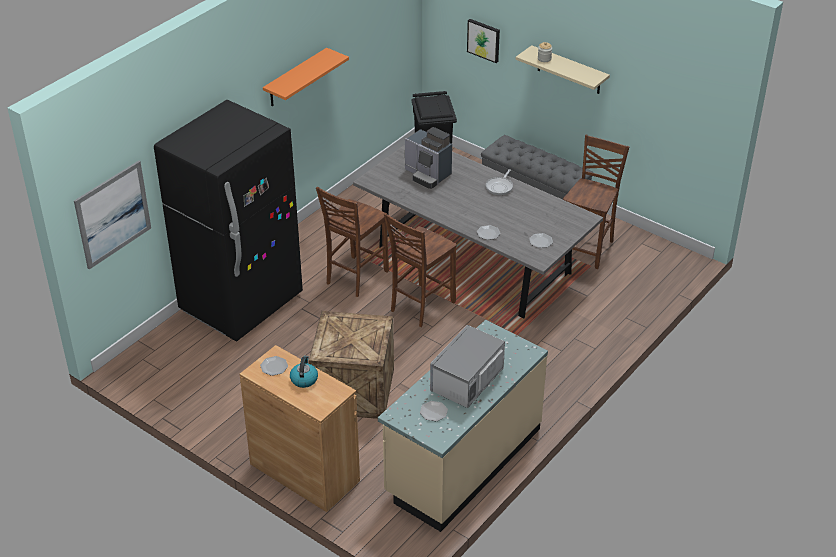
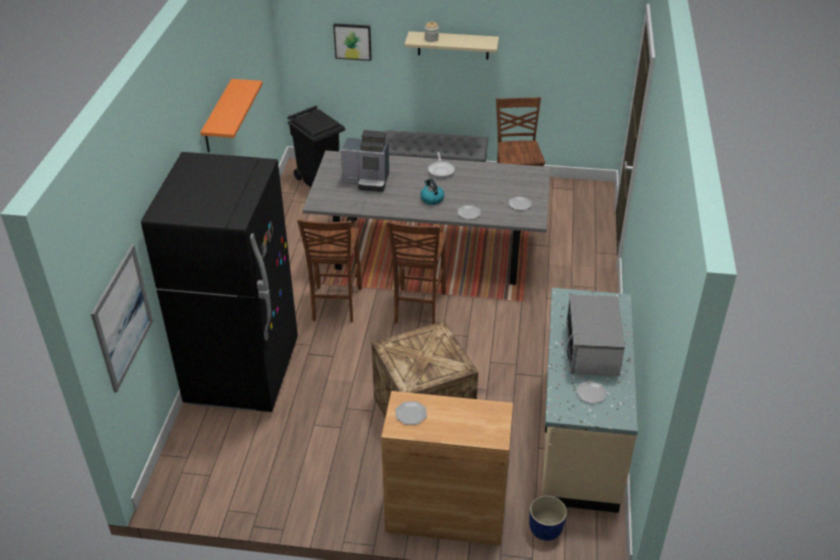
camera: 30 degrees left, 0 degrees up
kettle [290,356,318,388] -> kettle moved to [420,179,444,205]
none -> blue planter [529,495,567,541]

